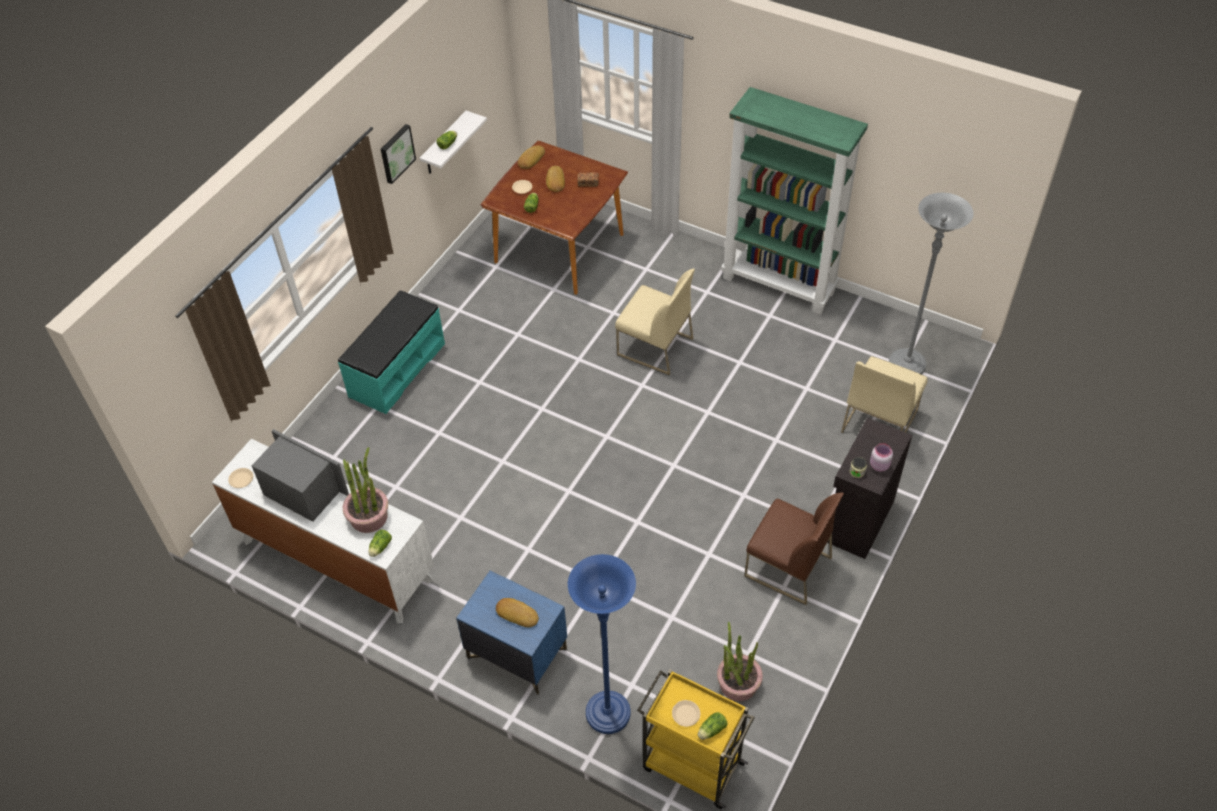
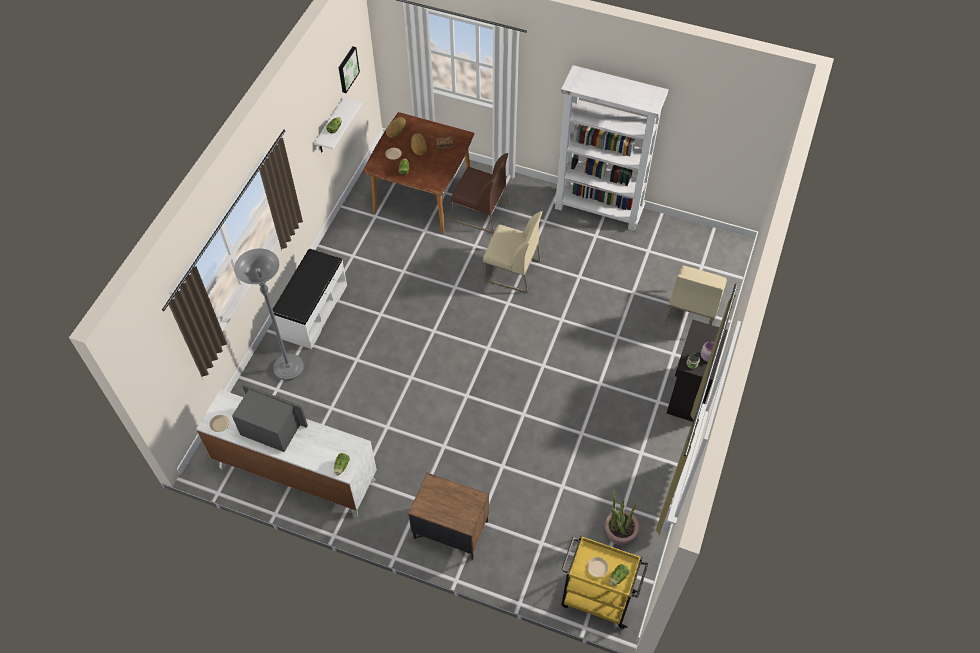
camera: 10 degrees left, 5 degrees up
turquoise bench [338,290,445,414] -> white bench [273,249,347,349]
potted plant [343,447,388,533] -> none
picture [381,124,416,184] -> picture moved to [339,46,360,93]
blue nightstand [456,571,567,695] -> brown nightstand [408,473,489,560]
bread [496,598,539,627] -> none
blue floor lamp [568,554,636,734] -> none
green bookcase [721,87,868,315] -> white bookcase [554,65,668,231]
brown chair [744,493,844,605] -> brown chair moved to [451,153,509,234]
grey floor lamp [889,193,974,374] -> grey floor lamp moved to [234,248,304,381]

